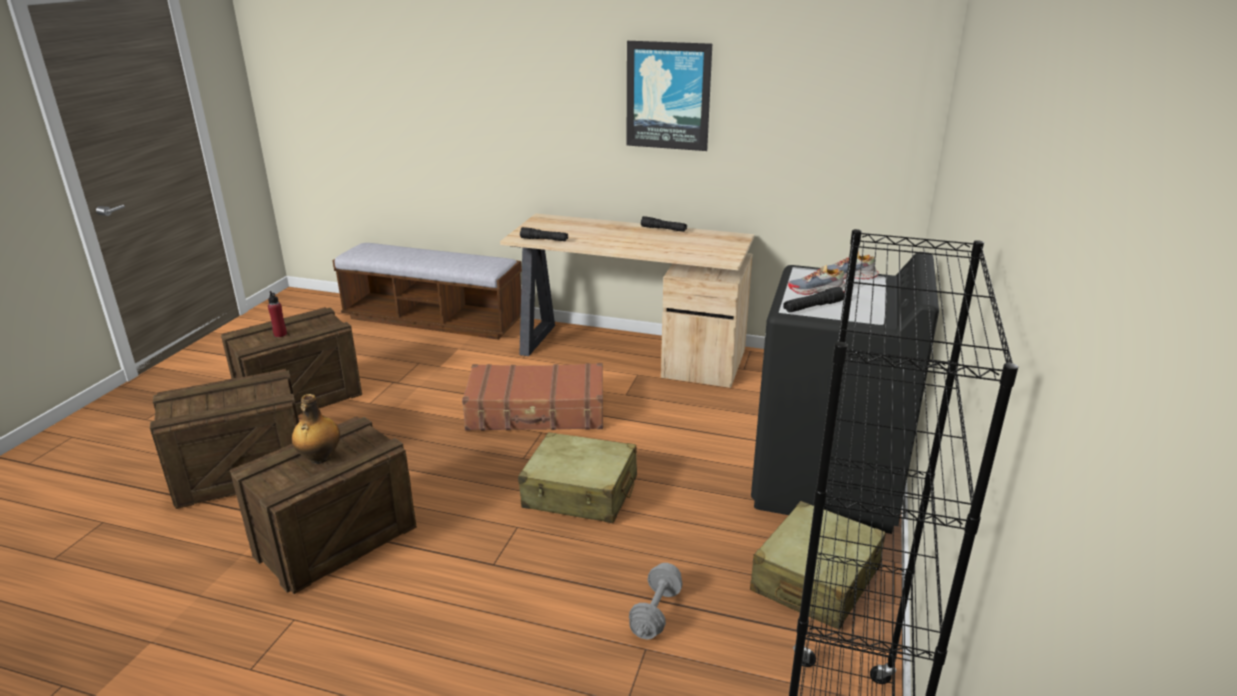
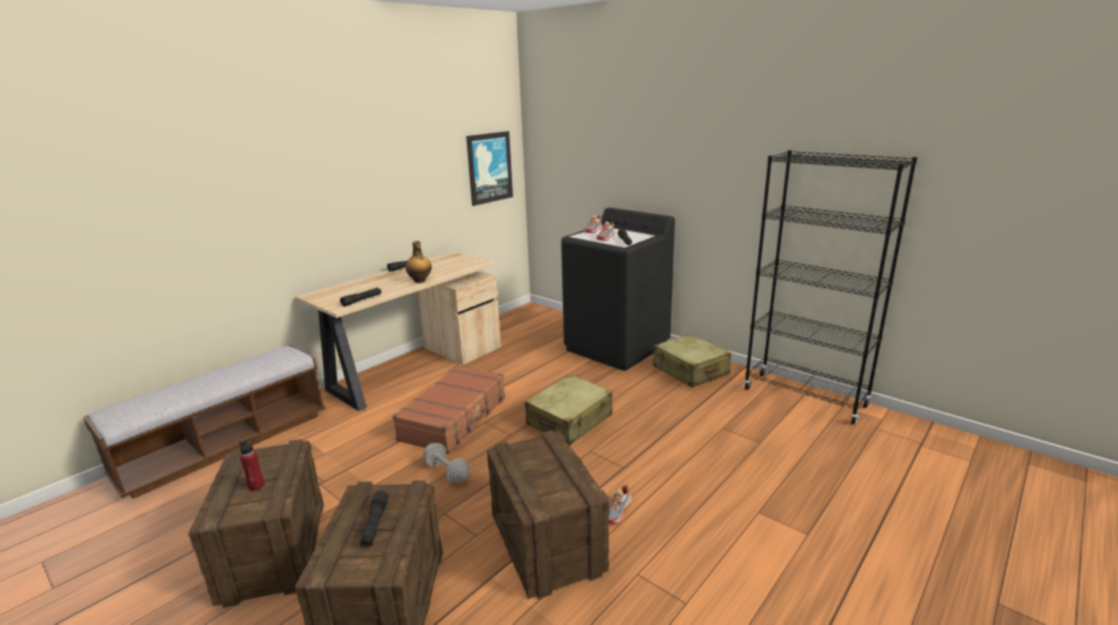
camera: 65 degrees left, 5 degrees down
bottle [292,394,340,464] -> bottle moved to [406,241,432,283]
picture [627,41,712,151] -> picture moved to [466,131,513,206]
grey dumbbell [629,563,683,639] -> grey dumbbell moved to [423,443,470,483]
none -> black flashlight [360,491,389,547]
none -> shoe [609,485,632,524]

